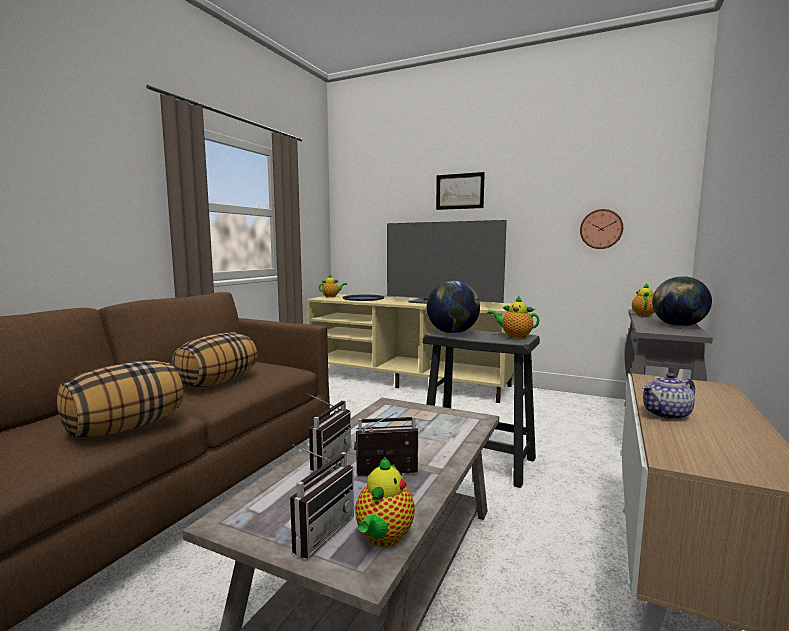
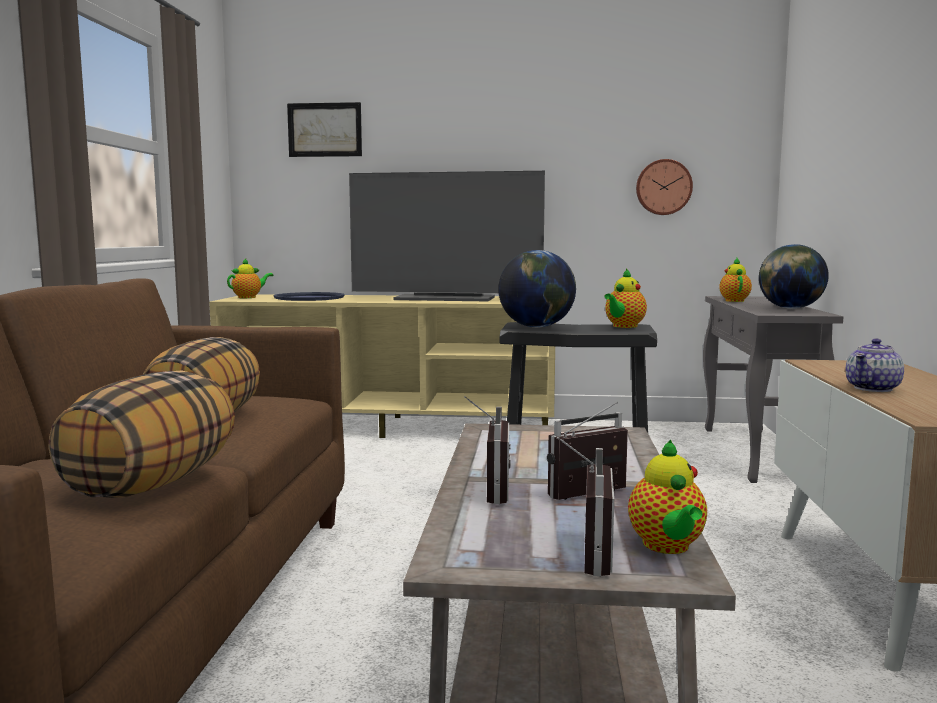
camera: 20 degrees left, 0 degrees up
picture [436,172,485,210] -> picture moved to [287,102,362,157]
teapot [488,296,539,339] -> teapot turned 60 degrees counterclockwise [604,268,647,328]

